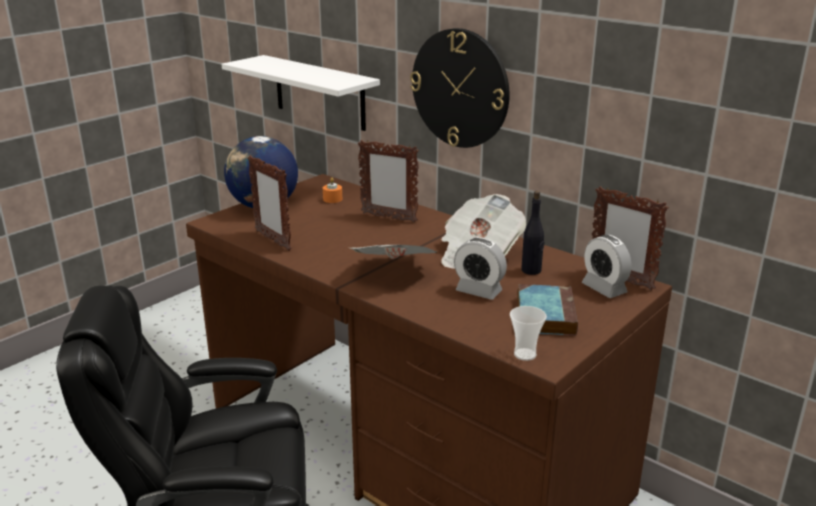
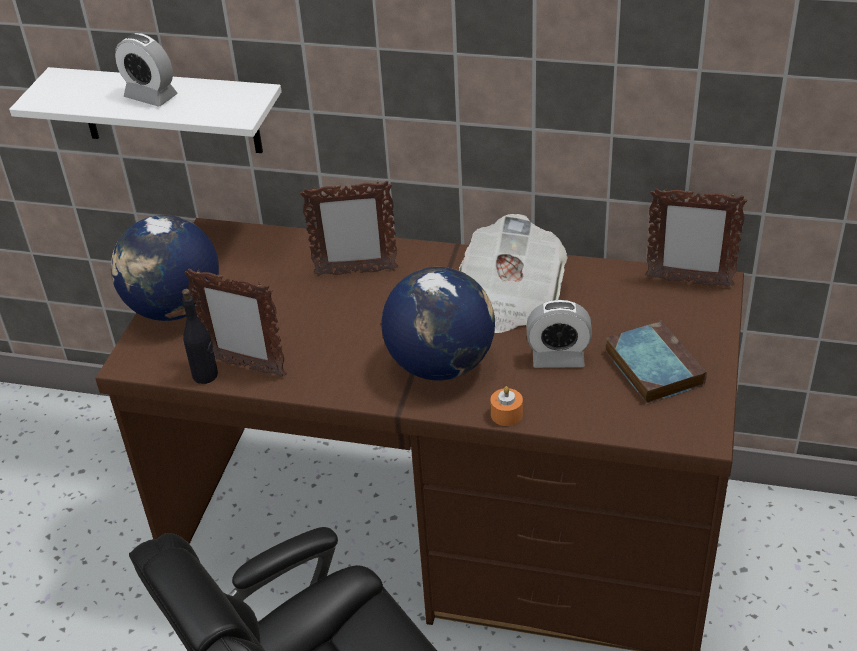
camera: 25 degrees left, 15 degrees up
orange candle [323,178,342,203] -> orange candle moved to [490,386,523,426]
newspaper [351,245,438,259] -> globe [381,267,495,380]
wall clock [410,28,510,148] -> none
cup [510,306,547,361] -> none
black bottle [521,191,544,275] -> black bottle moved to [182,289,218,384]
alarm clock [582,235,631,298] -> alarm clock moved to [115,33,178,107]

